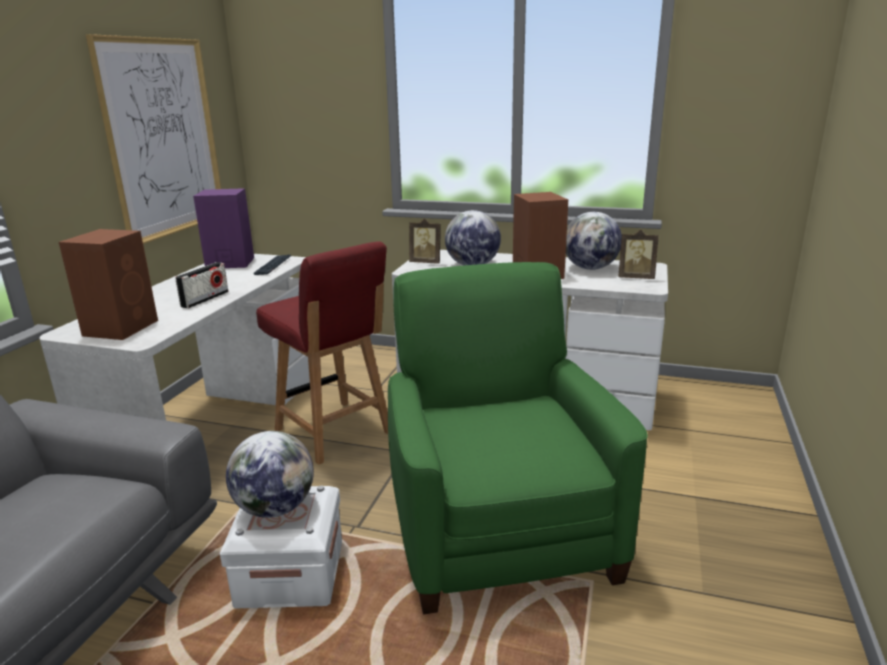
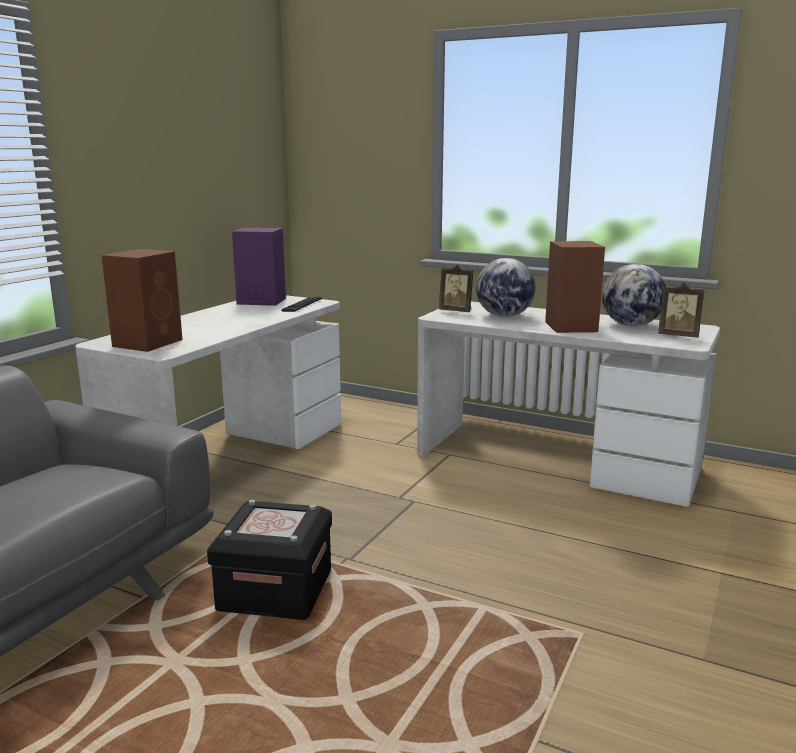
camera: 10 degrees right, 5 degrees down
picture [86,34,221,244] -> none
radio [175,262,228,308] -> none
white storage box [220,485,342,608] -> black storage box [207,499,332,620]
globe [226,431,314,518] -> none
red chair [256,241,388,465] -> none
green armchair [388,262,648,614] -> none

